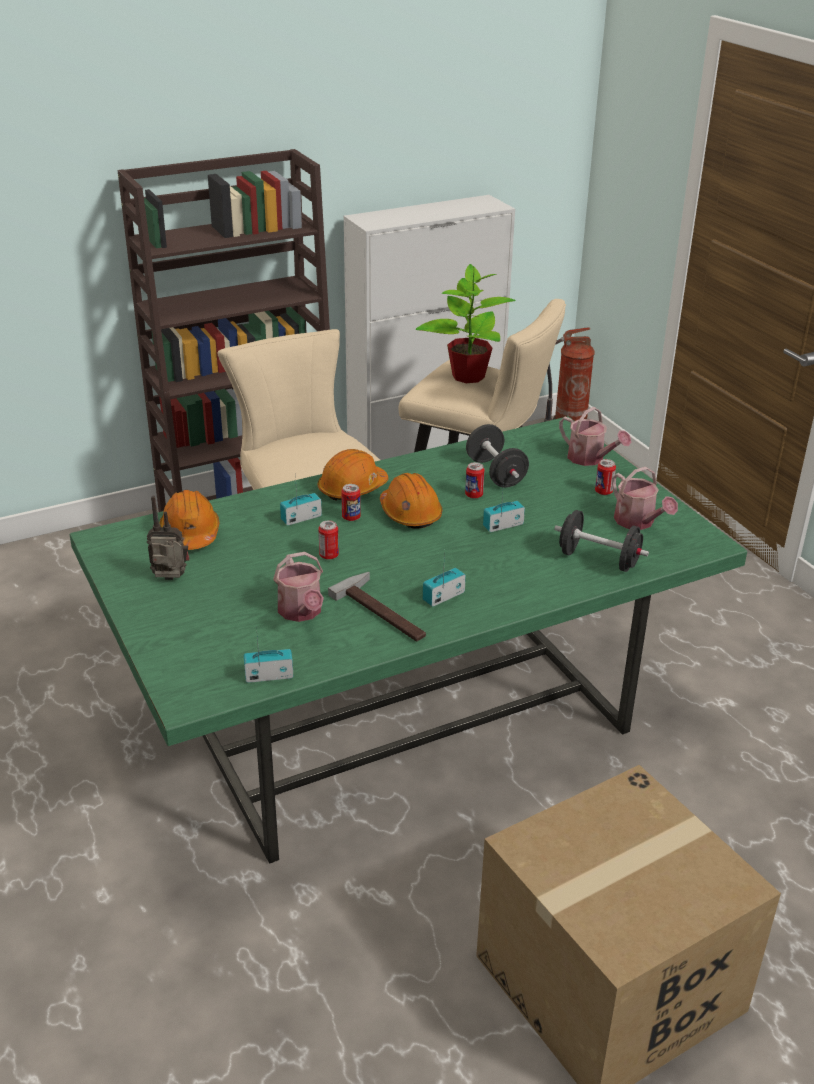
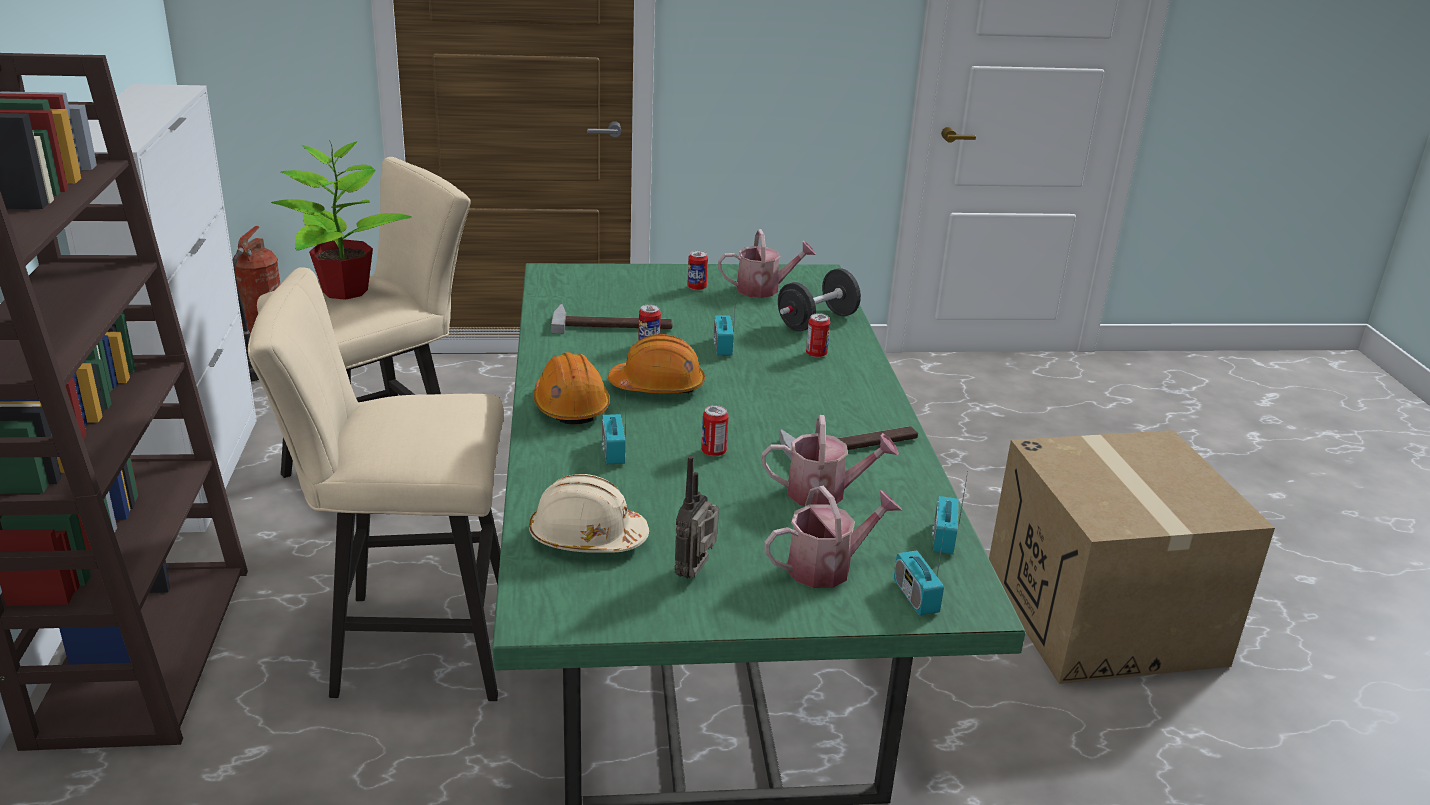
camera: 70 degrees left, 5 degrees down
orange hard hat [159,490,219,550] -> beige hard hat [529,474,649,553]
can [341,484,361,521] -> can moved to [806,313,830,358]
radio [423,550,466,607] -> radio moved to [894,523,946,615]
black dumbbell [466,424,529,488] -> hammer [551,304,672,334]
watering can [559,407,631,466] -> watering can moved to [765,486,902,588]

